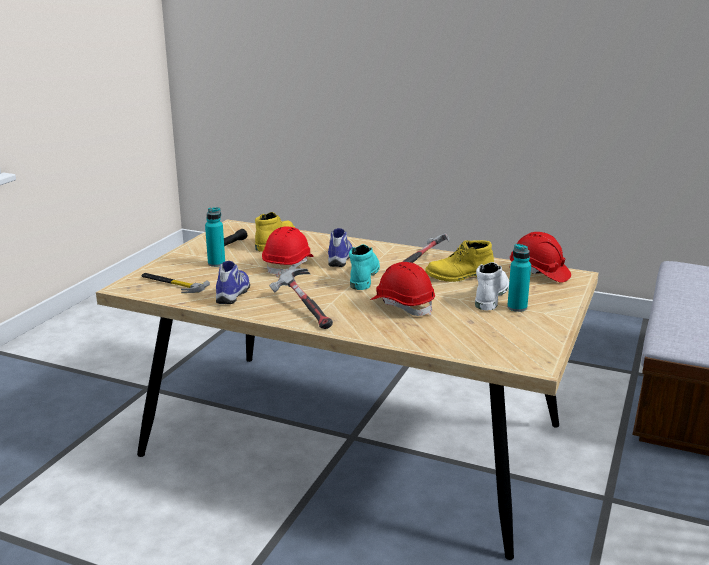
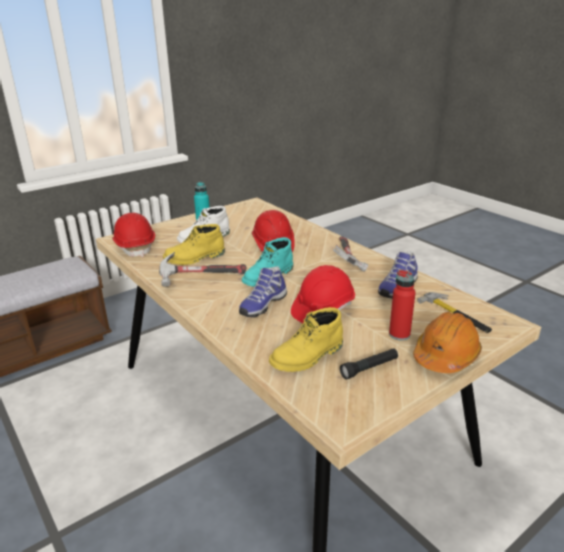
camera: 150 degrees left, 5 degrees up
turquoise bottle [205,207,225,267] -> red bottle [389,270,416,341]
yellow boot [425,240,494,282] -> yellow boot turned 135 degrees clockwise [163,224,225,265]
none -> orange hard hat [413,312,482,373]

